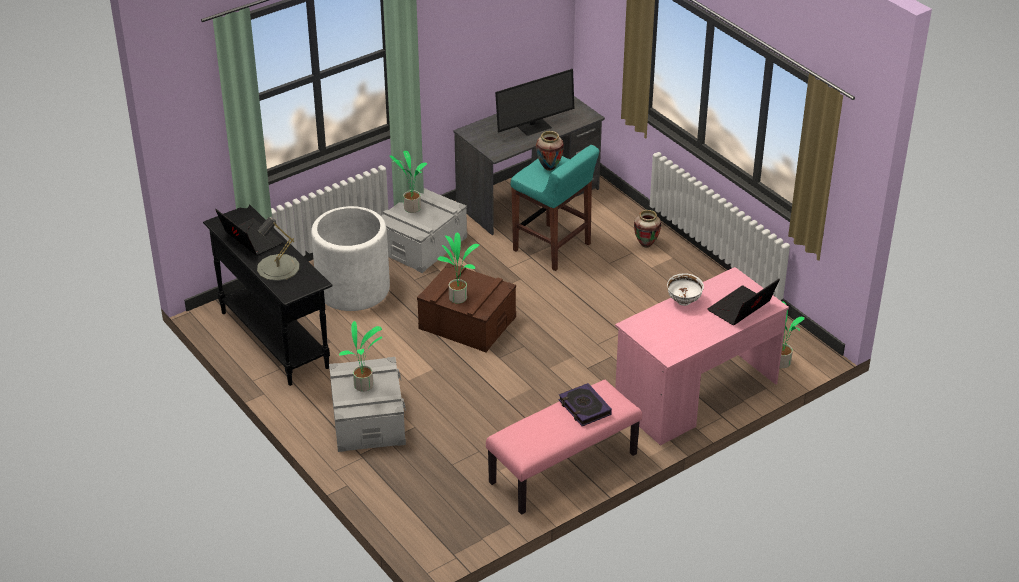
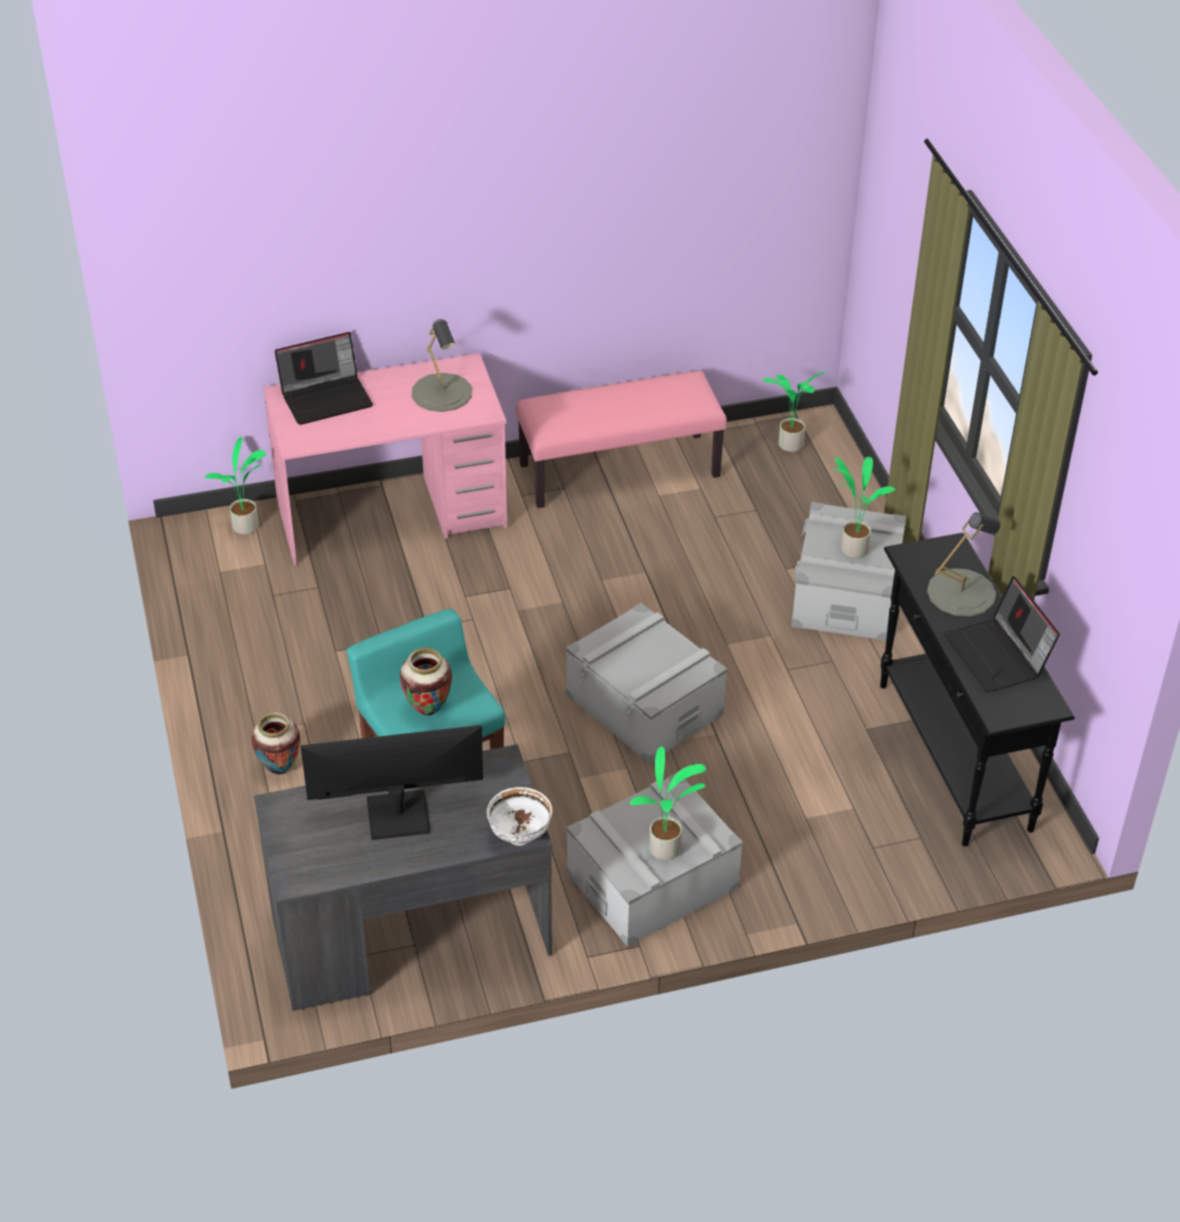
camera: 160 degrees left, 5 degrees up
white planter [311,206,390,311] -> none
brown storage box [417,263,516,352] -> grey storage box [566,603,727,764]
potted plant [438,232,479,304] -> potted plant moved to [763,372,825,452]
book [559,383,612,426] -> none
white bowl [667,273,704,306] -> white bowl moved to [487,787,552,846]
none -> grey table lamp [412,319,472,412]

